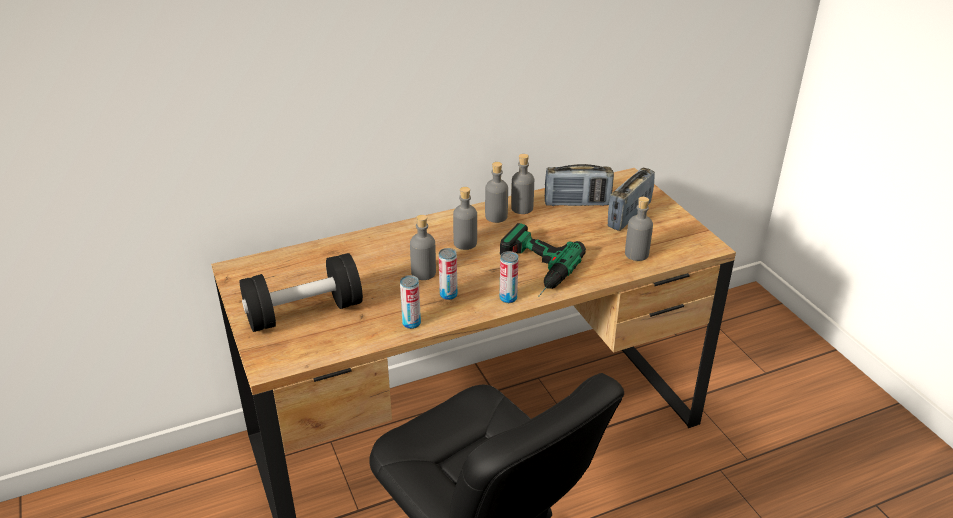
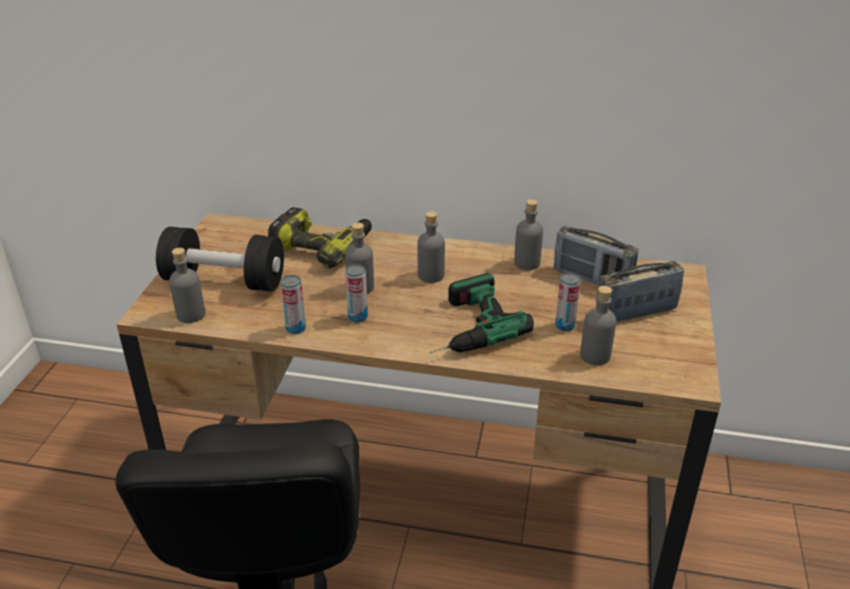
camera: 35 degrees right, 0 degrees up
grey bottle [485,162,508,223] -> grey bottle moved to [169,248,205,323]
can [500,251,518,303] -> can moved to [555,272,581,331]
none -> power drill [268,207,372,268]

